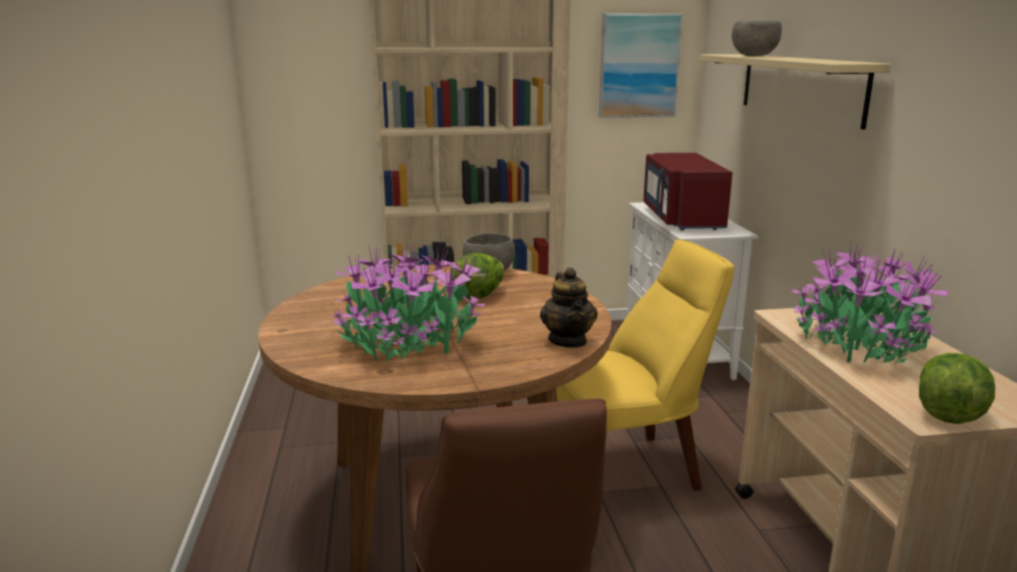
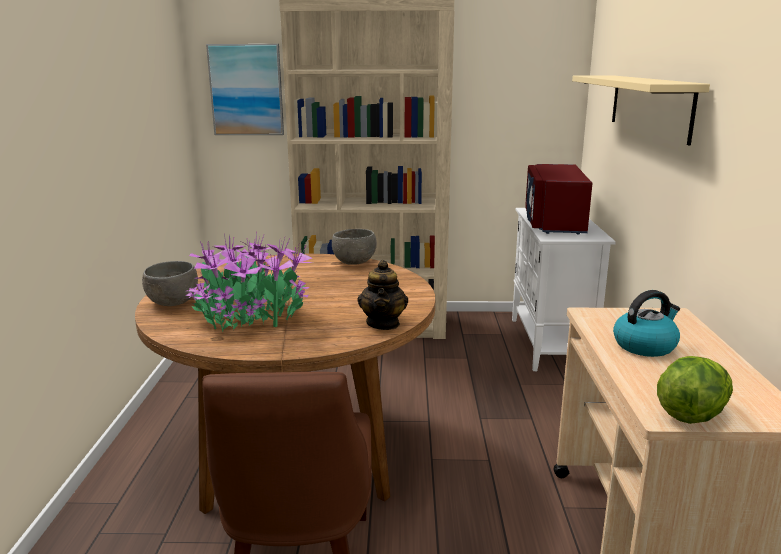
camera: 10 degrees right, 0 degrees up
lettuce [452,253,504,300] -> none
yellow chair [556,239,734,491] -> none
picture [599,13,683,118] -> picture moved to [206,44,284,135]
grey bowl [732,21,782,56] -> grey bowl moved to [142,261,198,306]
potted plant [790,243,949,365] -> kettle [613,290,680,357]

